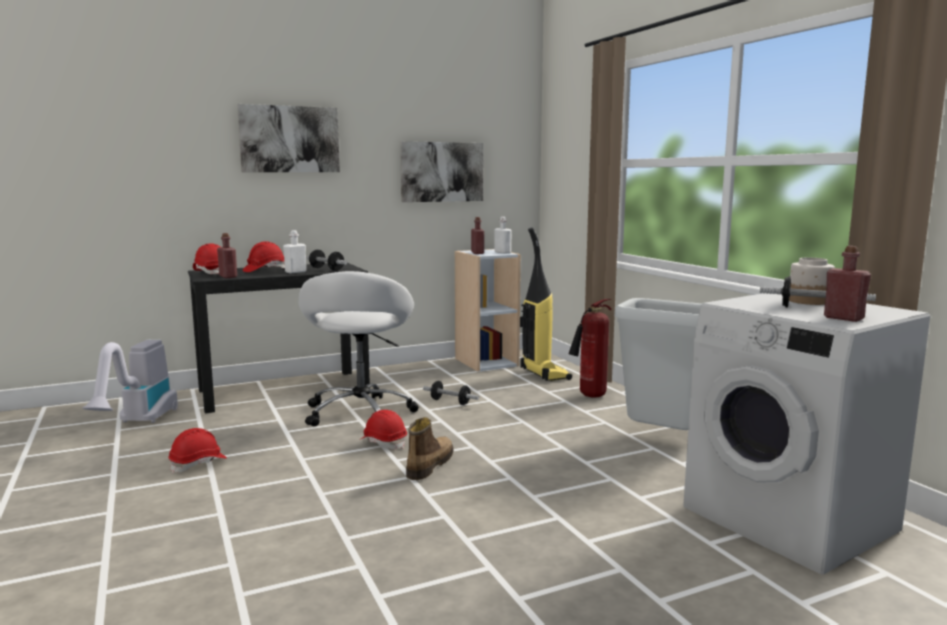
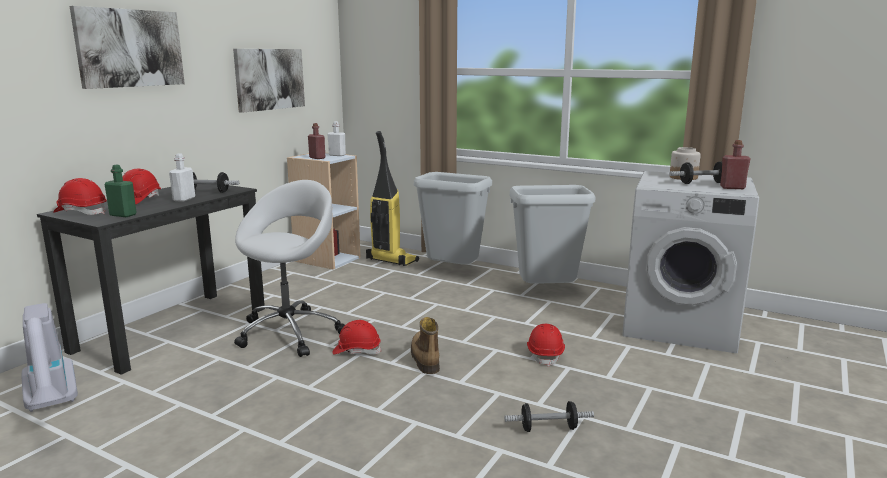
camera: 35 degrees left, 5 degrees up
red hard hat [168,428,227,474] -> red hard hat moved to [527,324,565,367]
red bottle [217,233,237,278] -> green bottle [105,165,137,217]
white office chair [299,271,419,426] -> white office chair turned 105 degrees counterclockwise [234,180,345,357]
dumbbell [423,381,479,405] -> dumbbell moved to [504,401,594,432]
fire extinguisher [569,299,611,398] -> grey trash can [414,172,492,265]

